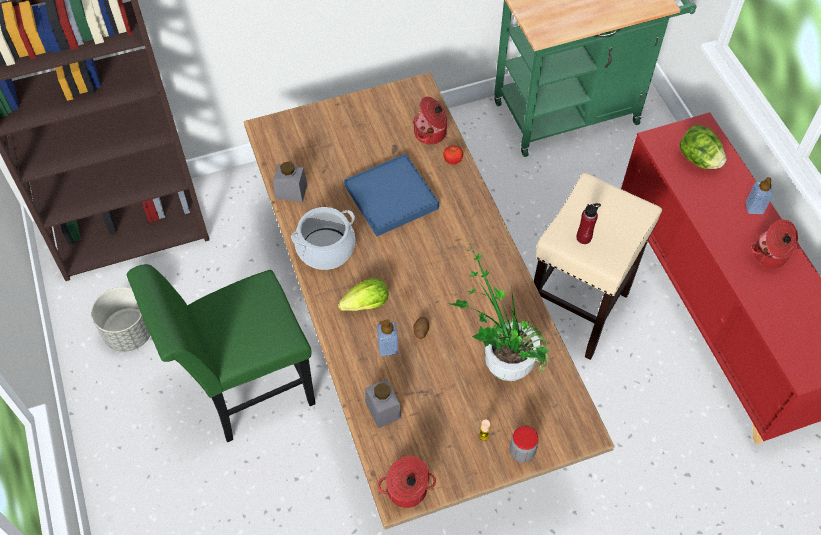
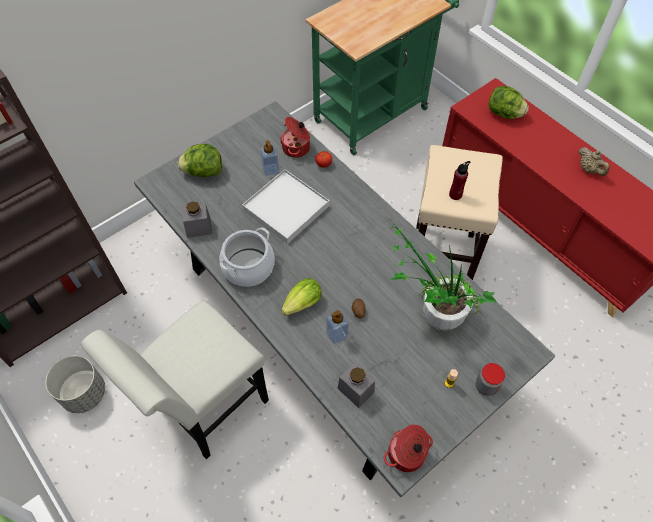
camera: 20 degrees left, 0 degrees up
green chair [127,264,316,442] -> white chair [81,300,269,459]
brown dining table [244,72,615,529] -> grey dining table [134,101,555,497]
blue tray [344,154,439,236] -> white tray [242,169,329,244]
soap dispenser [746,177,773,214] -> soap dispenser moved to [260,140,279,176]
cooking pot [751,220,800,268] -> beige teapot [579,147,610,176]
none -> lettuce [178,144,222,177]

